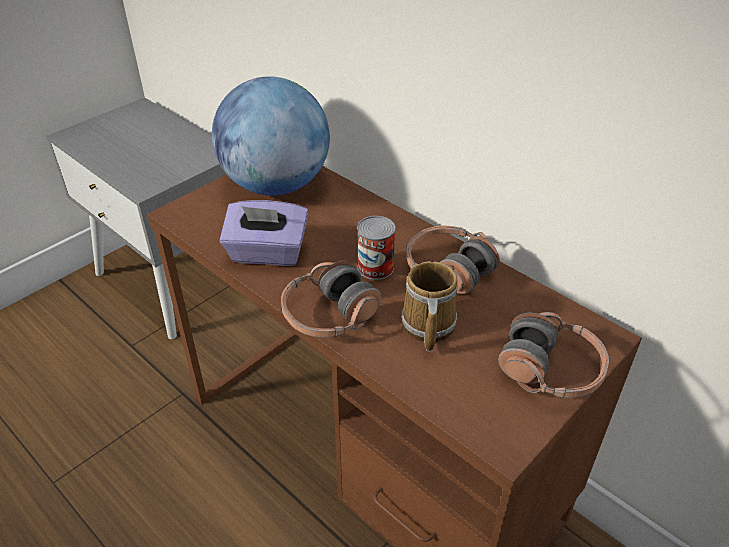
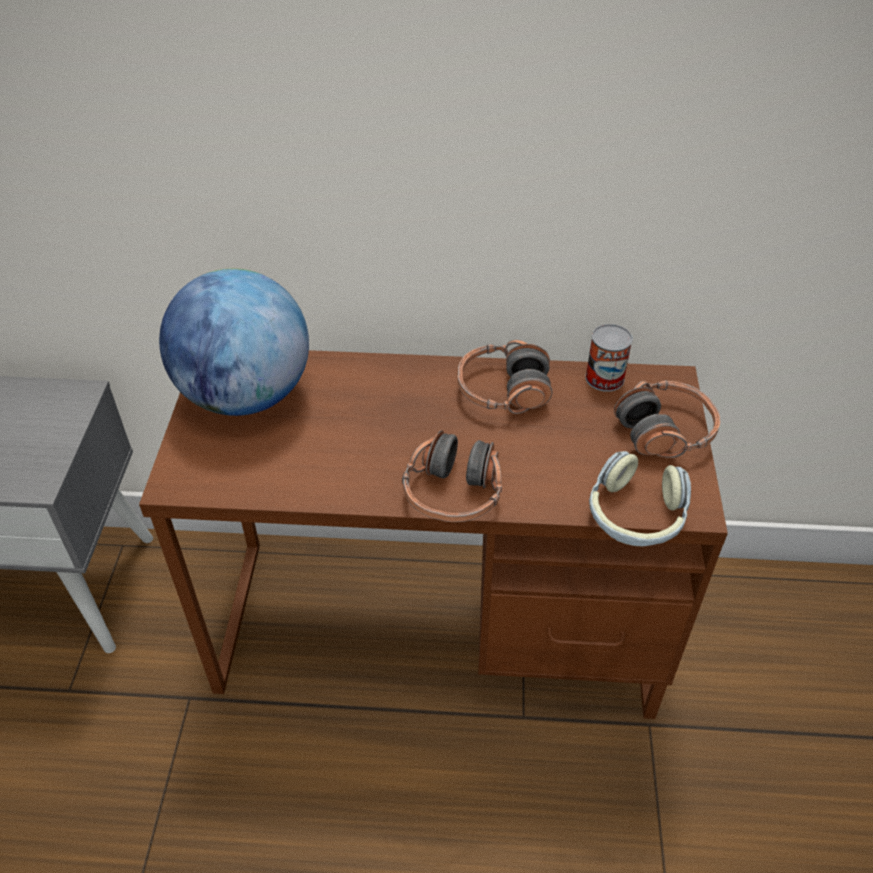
camera: 40 degrees left, 5 degrees up
purple tissue box [220,200,309,266] -> none
can [357,216,396,280] -> can moved to [585,324,633,392]
mug [401,261,458,352] -> none
none -> headphones [589,451,691,546]

